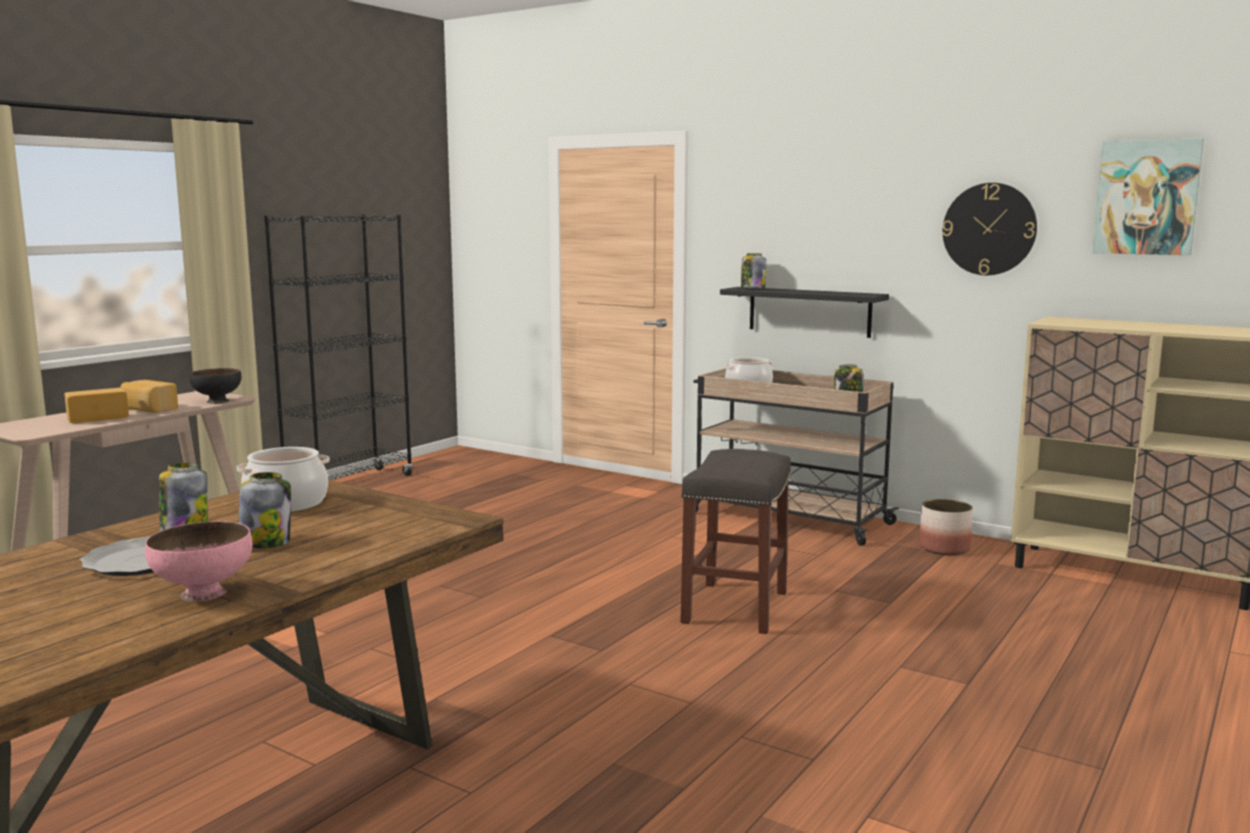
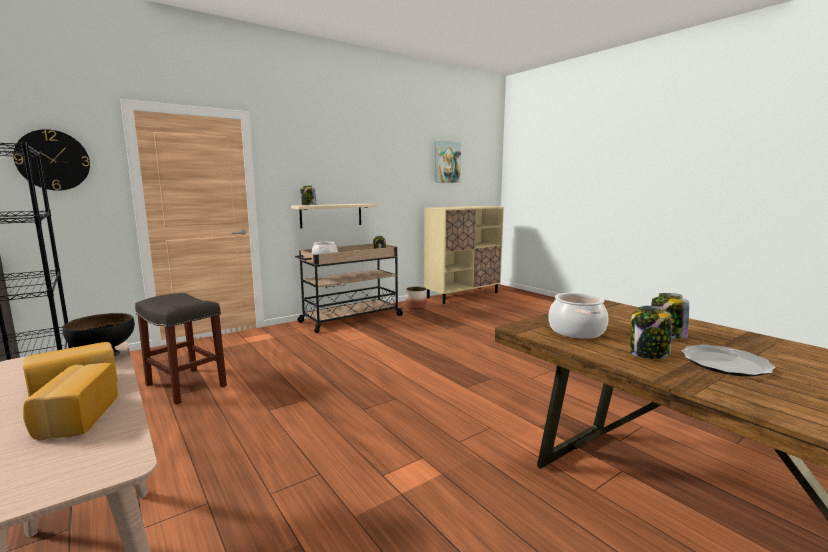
camera: 70 degrees left, 0 degrees up
pink bowl [145,521,252,602] -> none
grey stool [680,449,791,634] -> grey stool moved to [135,293,227,405]
black shelf [720,287,889,338] -> beige shelf [291,204,377,228]
wall clock [942,183,1037,275] -> wall clock moved to [13,129,90,191]

